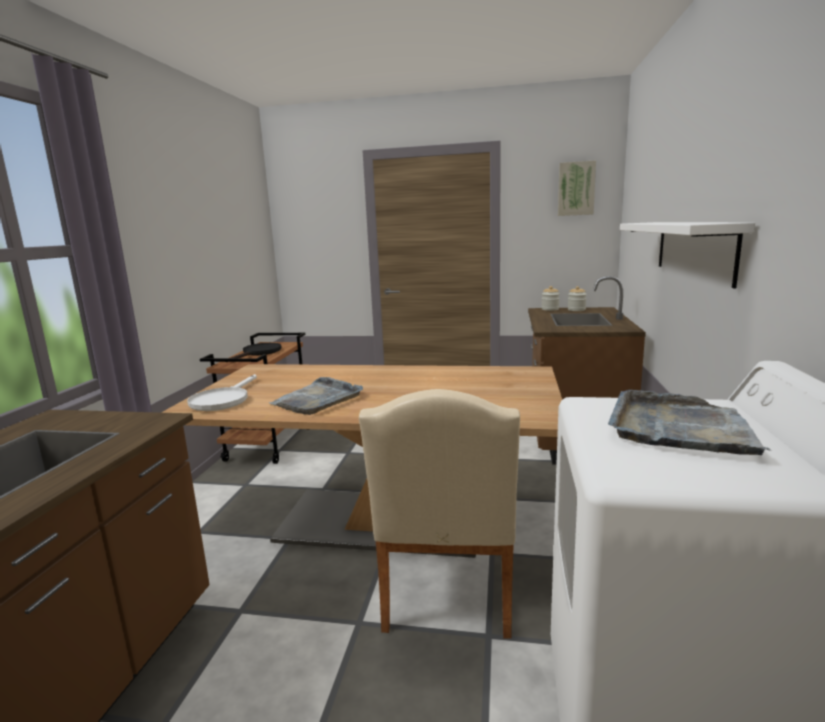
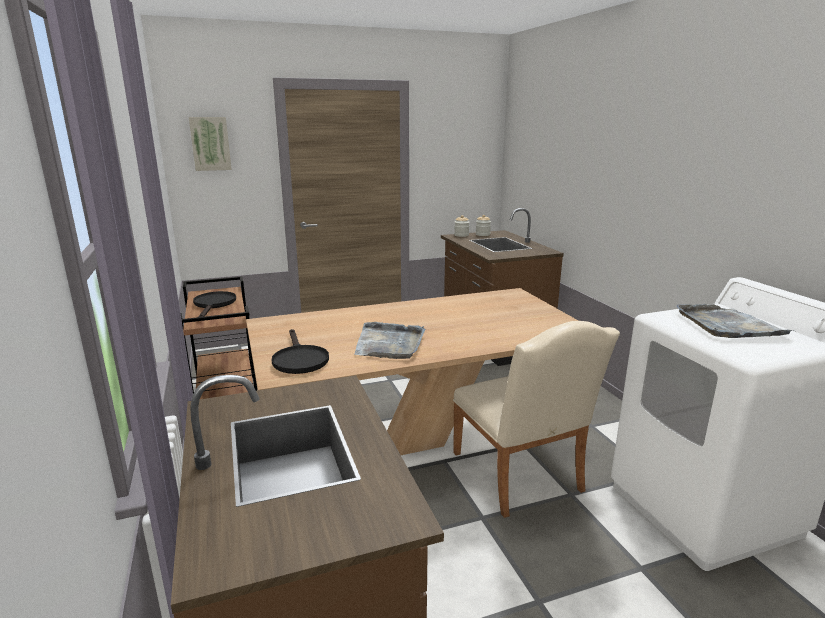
camera: 30 degrees left, 5 degrees up
white frying pan [187,374,257,411] -> black frying pan [271,329,329,374]
picture [558,161,596,216] -> picture moved to [189,117,232,171]
white shelf [620,222,755,288] -> none

